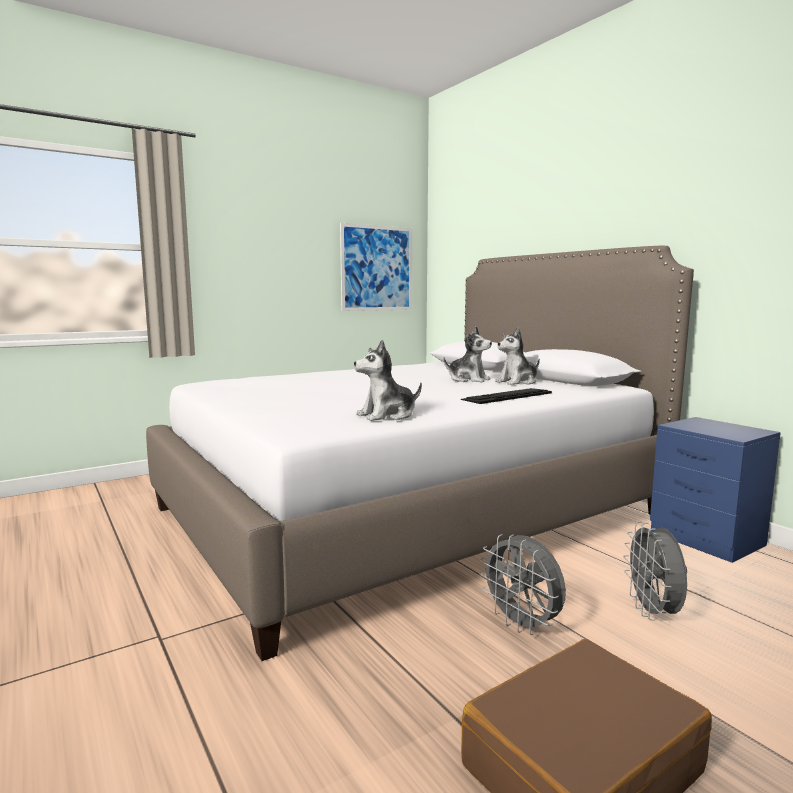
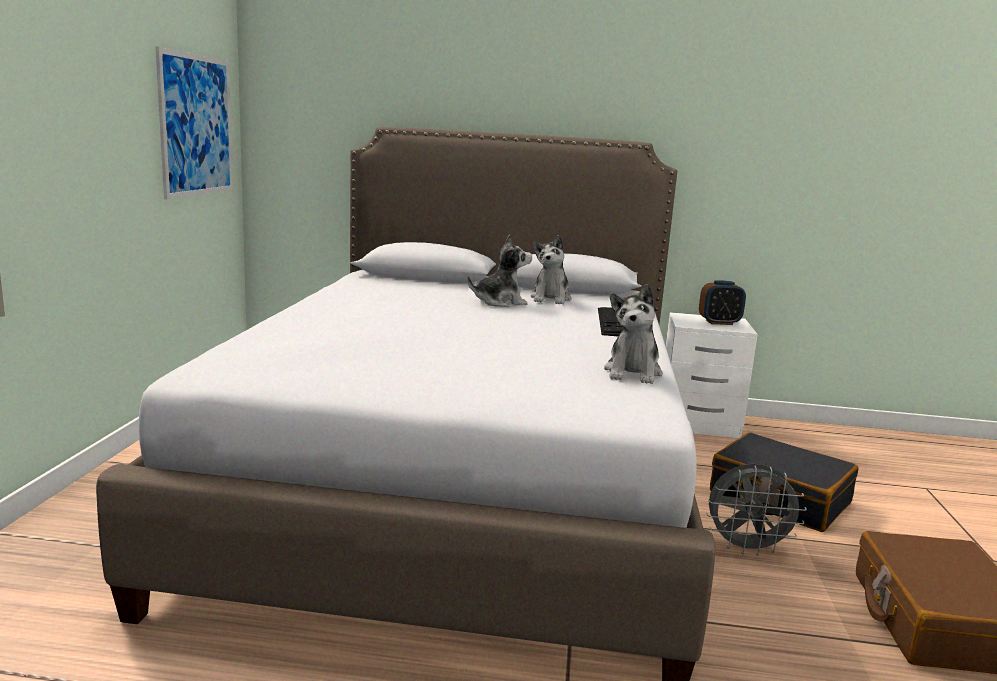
camera: 50 degrees left, 5 degrees up
grey fan [623,522,687,621] -> black suitcase [710,432,858,532]
blue nightstand [650,417,781,563] -> white nightstand [666,312,758,438]
none -> alarm clock [699,281,746,325]

